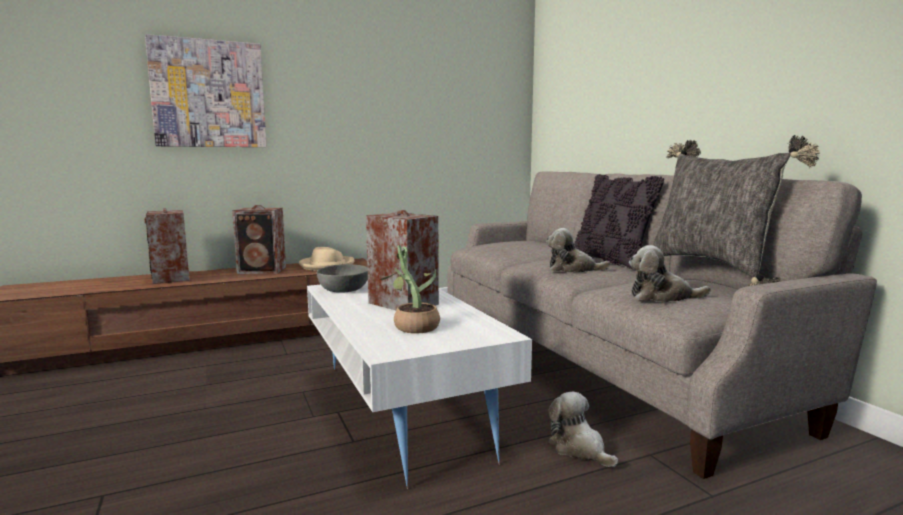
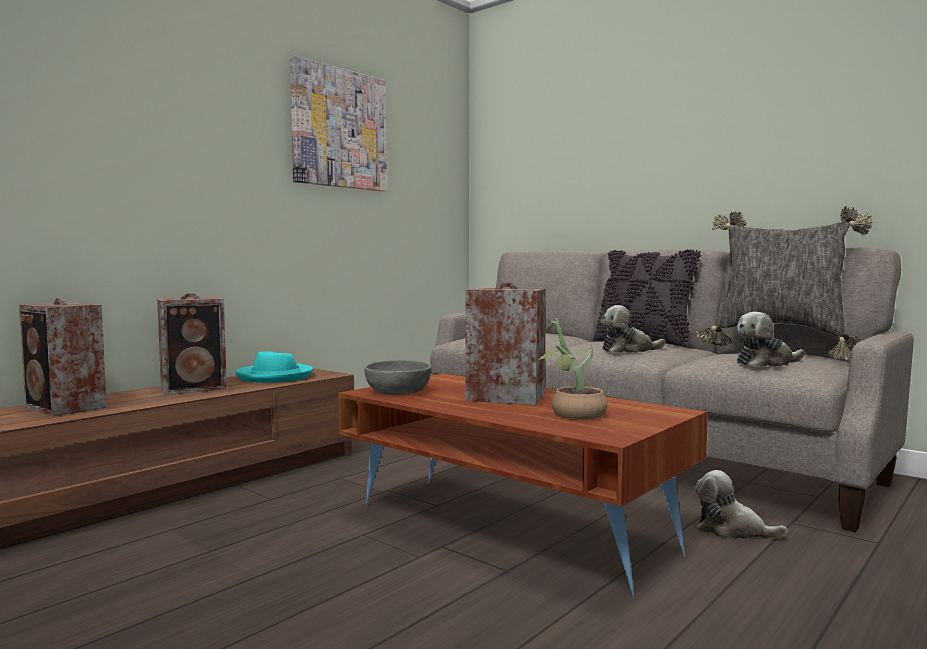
camera: 25 degrees left, 5 degrees down
picture [145,34,267,147] -> picture moved to [290,56,387,191]
beige hat [299,247,355,271] -> turquoise hat [235,351,313,383]
white coffee table [307,280,532,489] -> brown coffee table [338,373,708,600]

